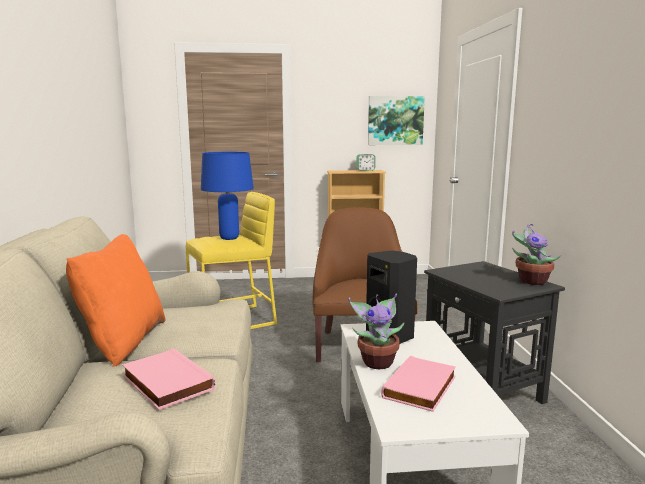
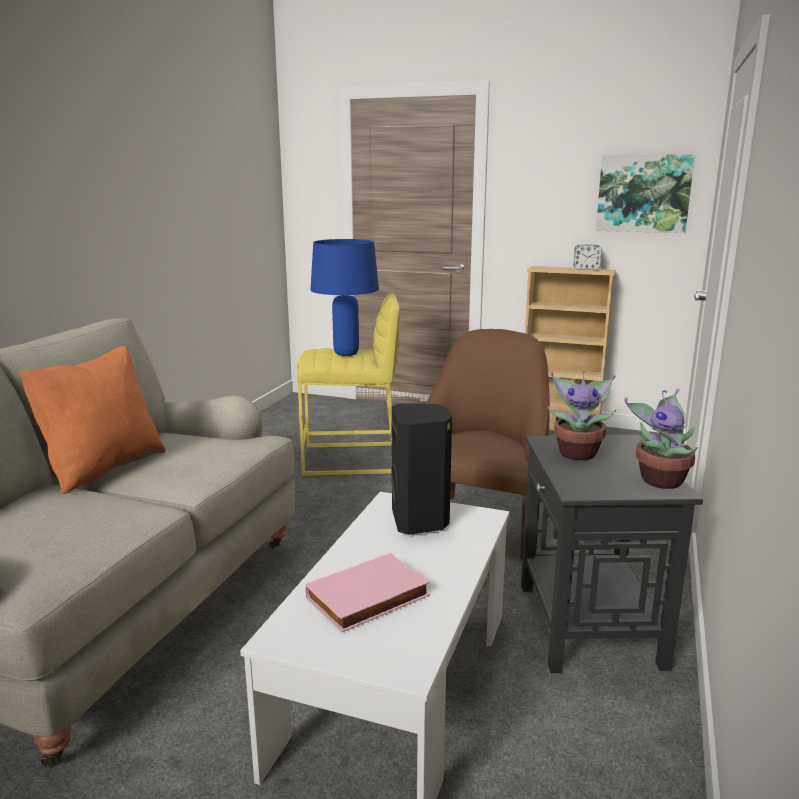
camera: 25 degrees right, 5 degrees up
pink book [122,348,215,410] -> none
potted plant [348,294,404,369] -> potted plant moved to [547,371,616,461]

